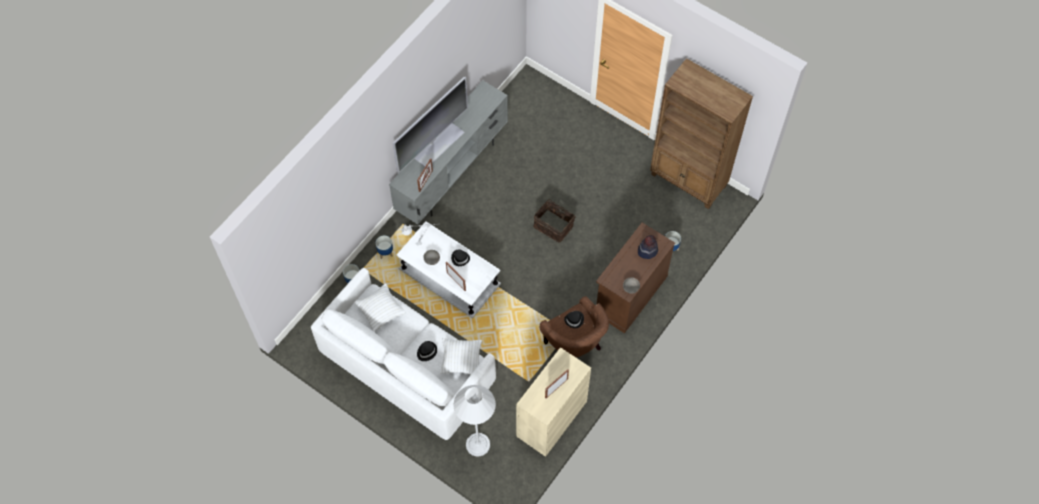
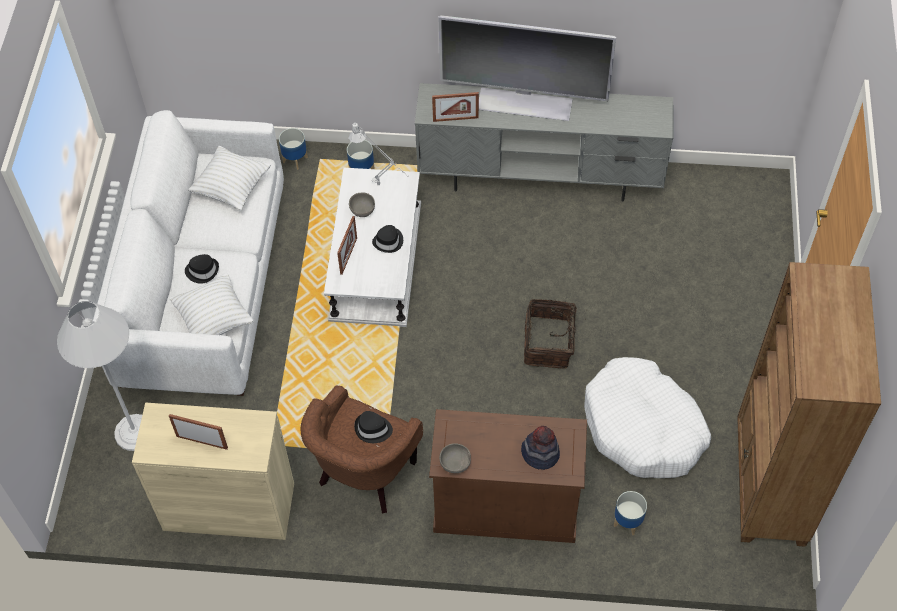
camera: 60 degrees right, 5 degrees down
none -> white dog bed [584,357,711,478]

